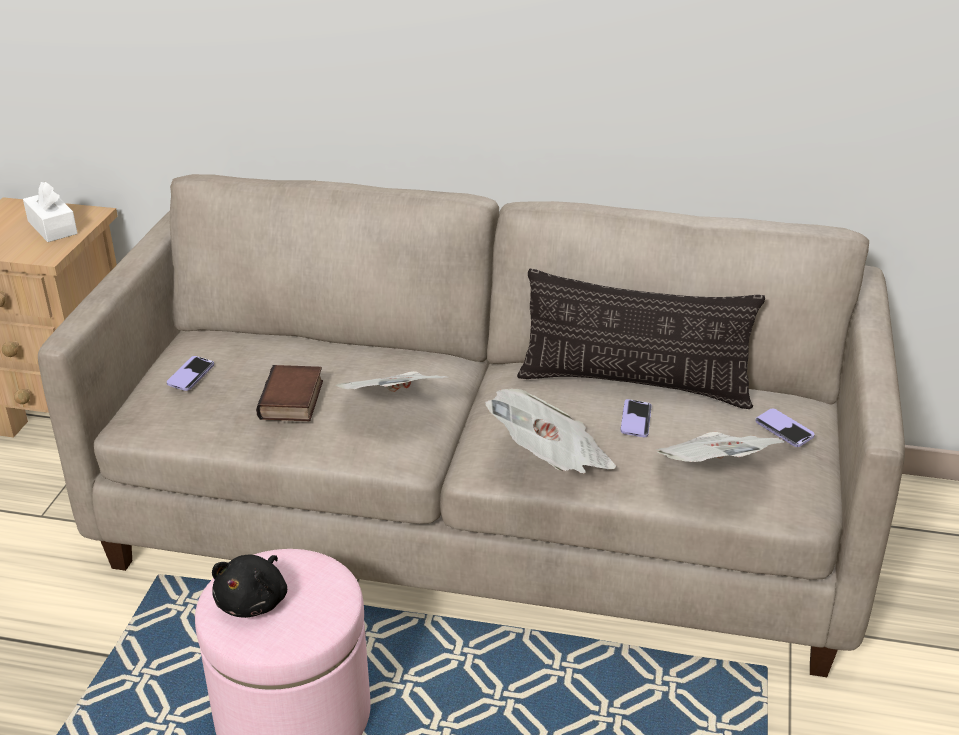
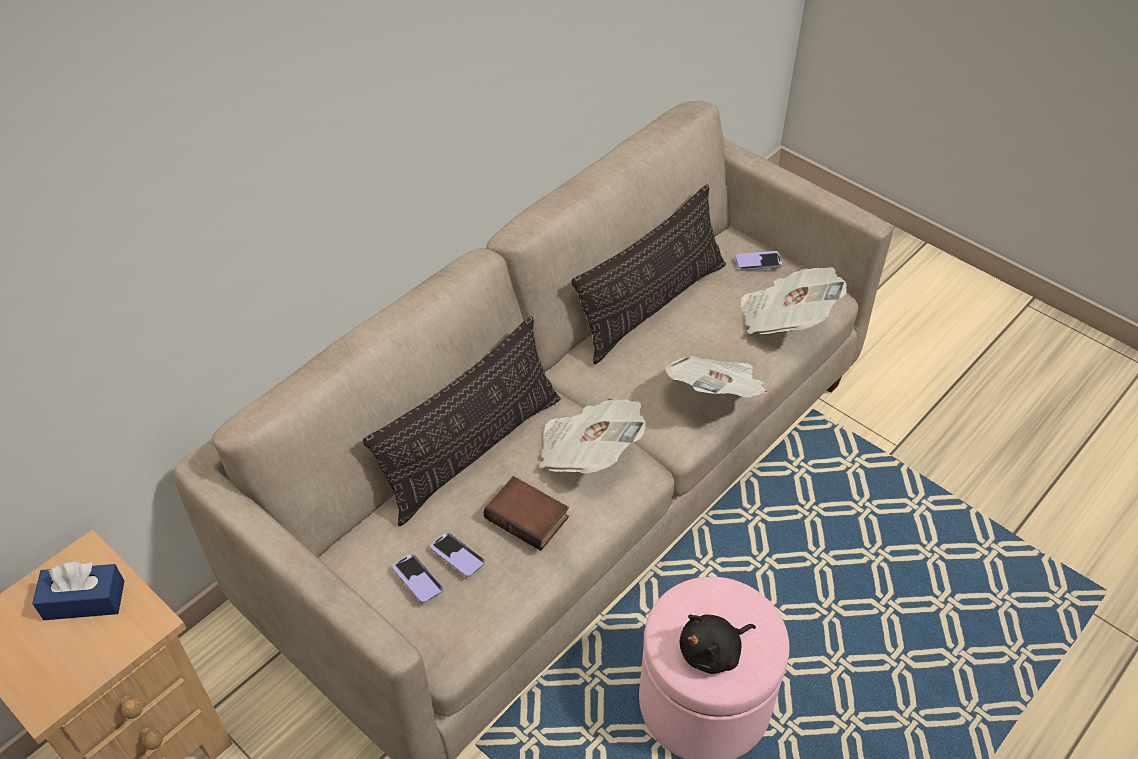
camera: 60 degrees left, 15 degrees up
white tissue box [23,182,78,242] -> blue tissue box [32,562,124,620]
black plush toy [212,555,287,618] -> black plush toy turned 105 degrees clockwise [680,614,756,674]
phone [620,399,652,437] -> phone moved to [430,533,485,577]
none -> pillow [363,316,560,526]

